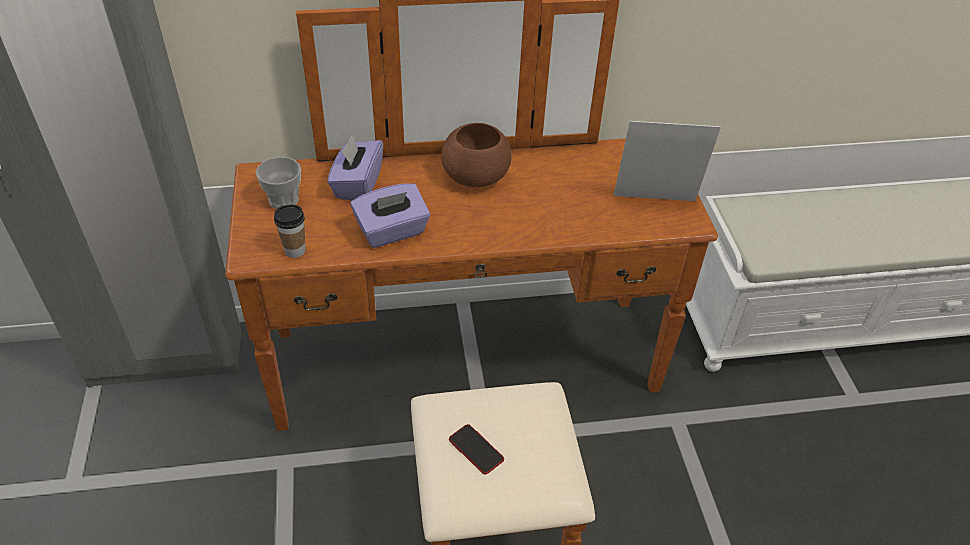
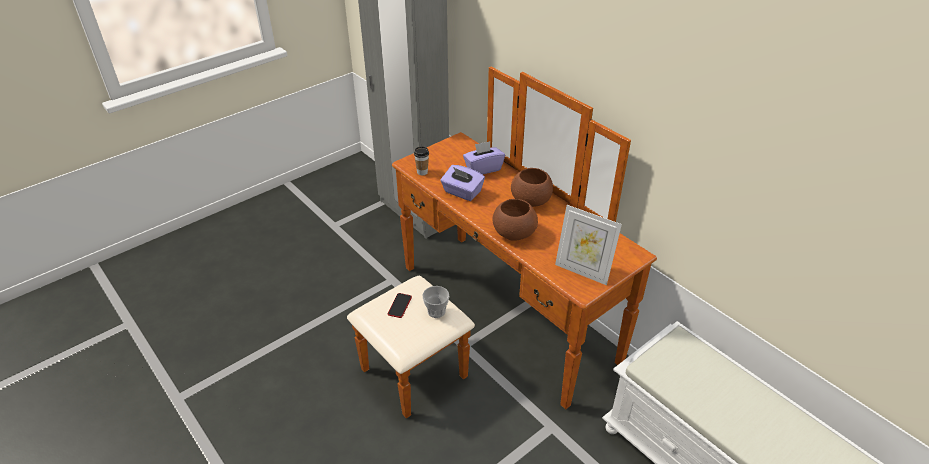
camera: 60 degrees right, 5 degrees down
cup [256,157,301,209] -> cup moved to [422,286,449,318]
picture frame [613,121,721,201] -> picture frame turned 150 degrees clockwise [555,205,622,285]
none -> brown bowl [493,199,538,241]

